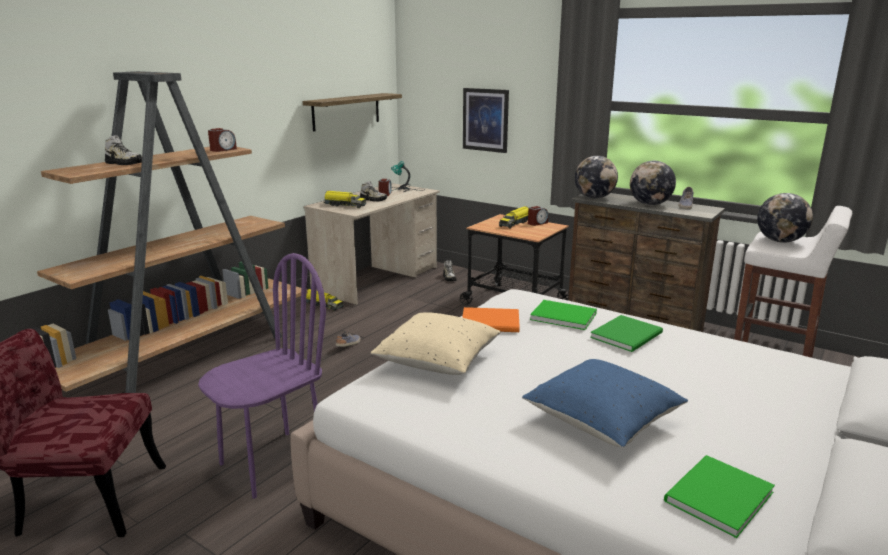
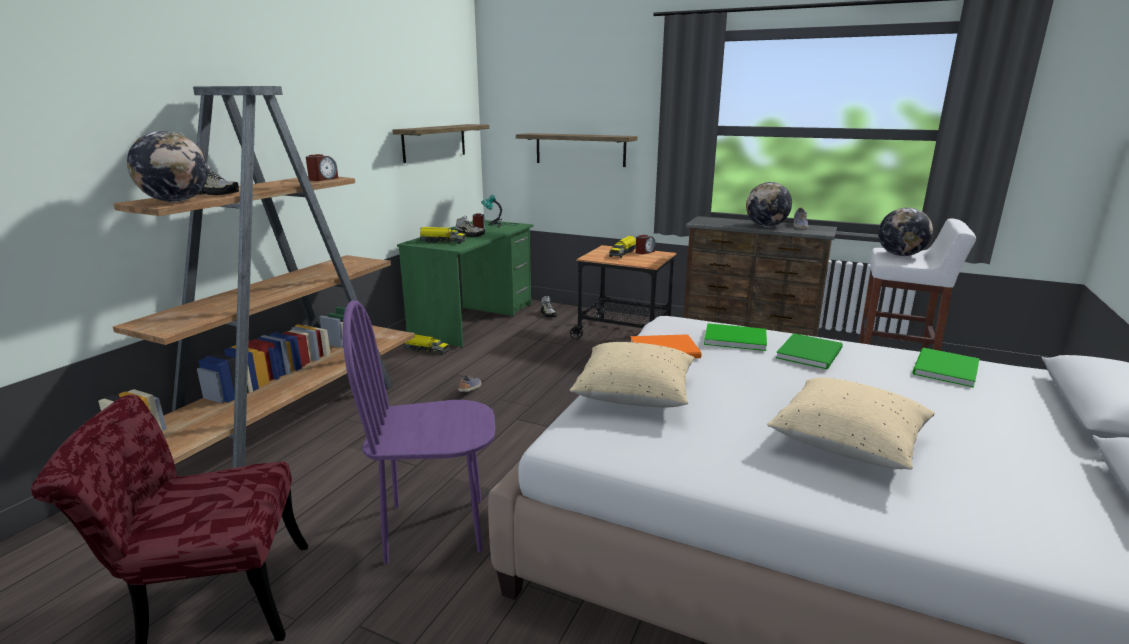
camera: 10 degrees left, 0 degrees up
purple chair [198,253,326,499] -> purple chair turned 135 degrees counterclockwise [343,300,495,564]
beige desk [303,183,440,305] -> green desk [397,220,533,348]
picture [463,88,509,153] -> shelf [516,133,637,167]
blue pillow [522,359,688,448] -> beige pillow [767,378,935,470]
globe [575,156,618,199] -> globe moved to [127,131,208,202]
green book [664,455,775,538] -> green book moved to [913,348,980,388]

